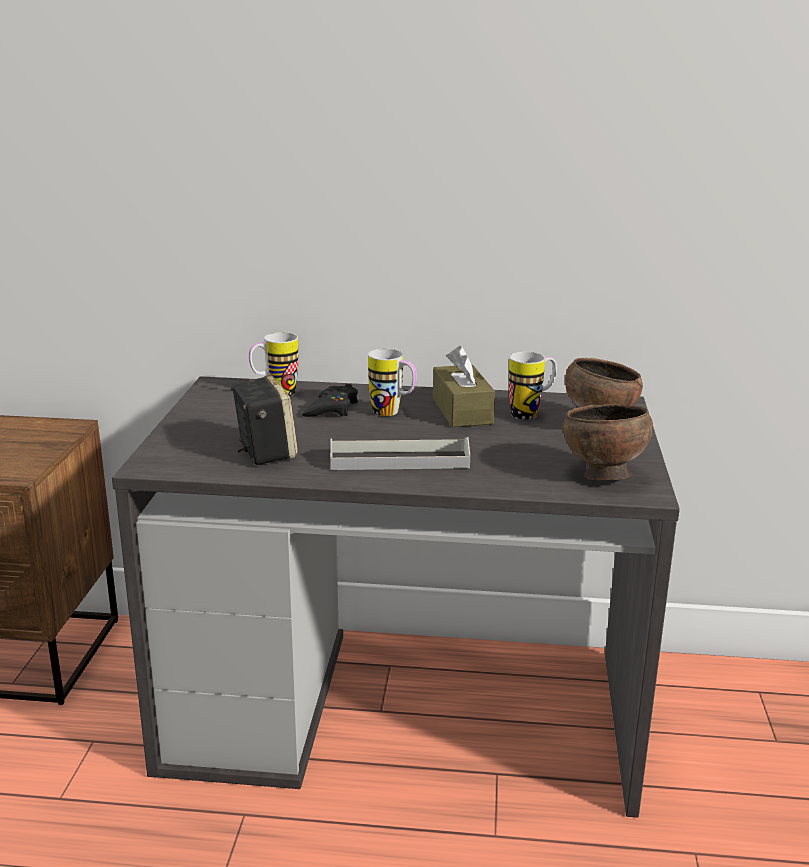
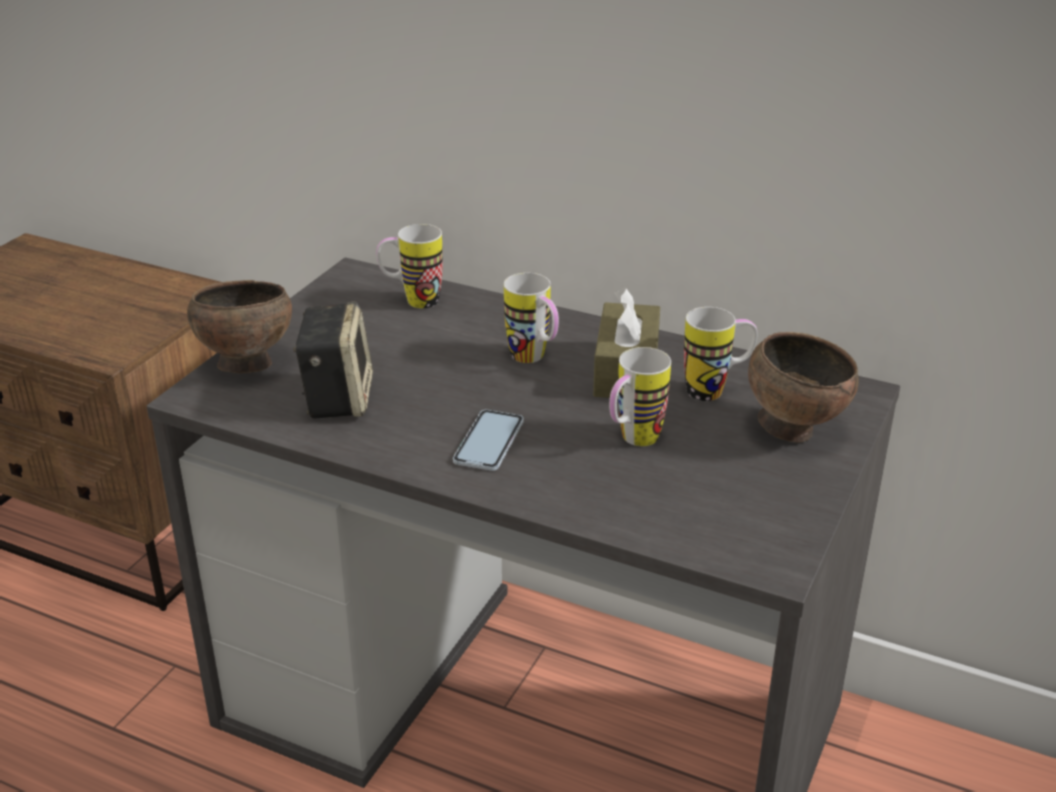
camera: 20 degrees right, 10 degrees up
black game controller [302,384,358,417] -> none
grey tray [330,437,470,470] -> phone [453,410,524,471]
brown bowl [563,404,653,481] -> brown bowl moved to [187,280,292,373]
none -> mug [609,347,671,446]

